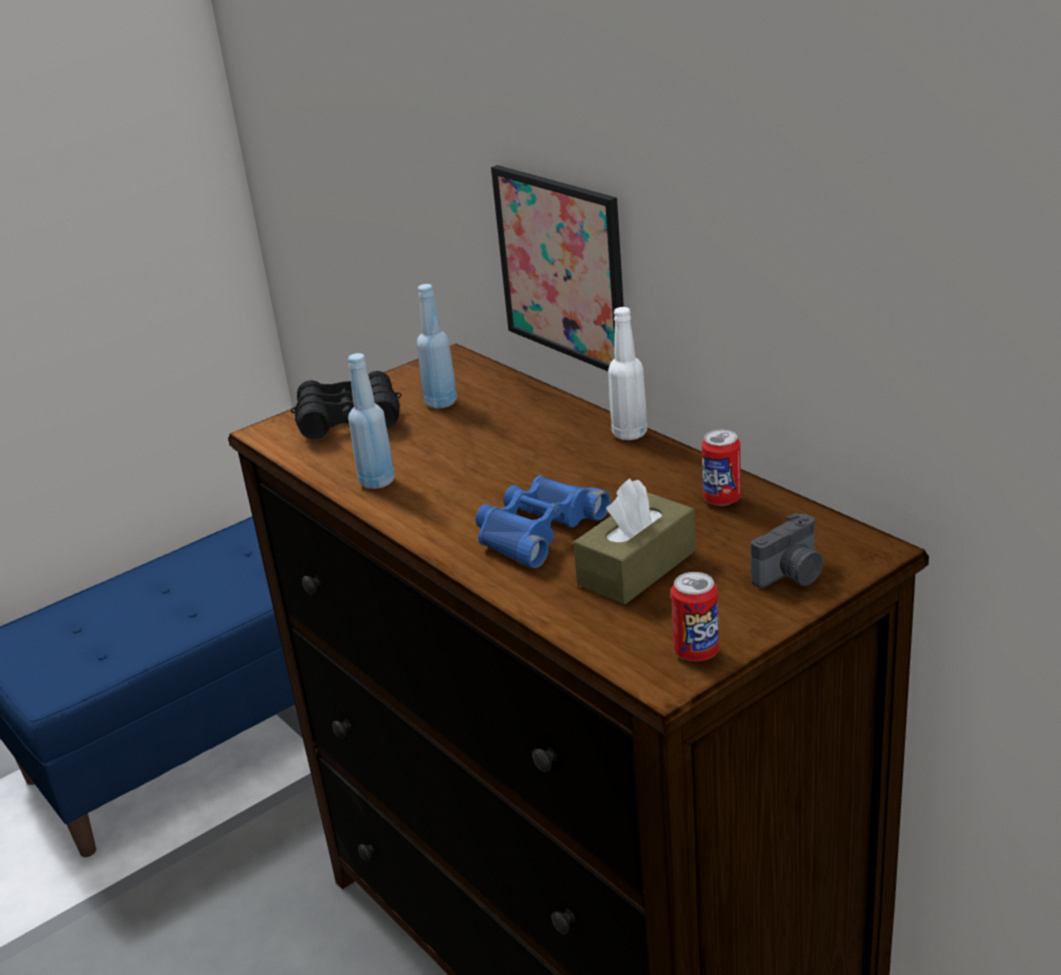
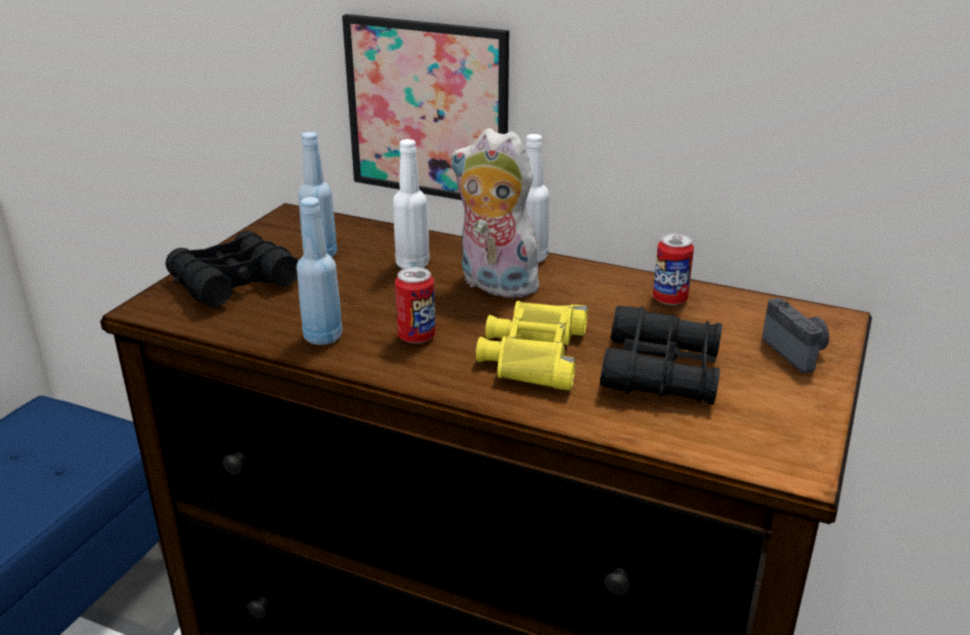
camera: 30 degrees left, 0 degrees up
blue binoculars [476,476,611,568] -> yellow binoculars [476,301,588,390]
brown tissue box [573,478,696,604] -> black binoculars [600,306,722,405]
can [671,572,719,661] -> can moved to [395,267,435,344]
camera [751,513,823,588] -> camera turned 45 degrees counterclockwise [762,298,829,373]
none -> white bottle [393,139,430,269]
none -> plush toy [450,128,546,298]

